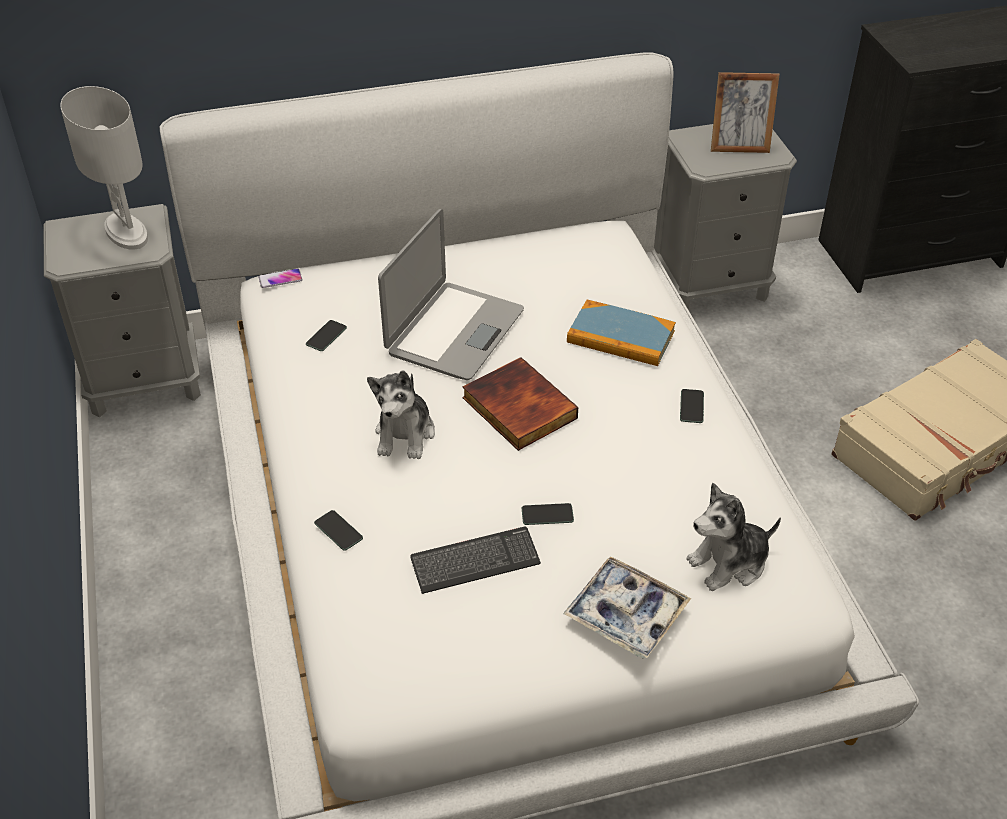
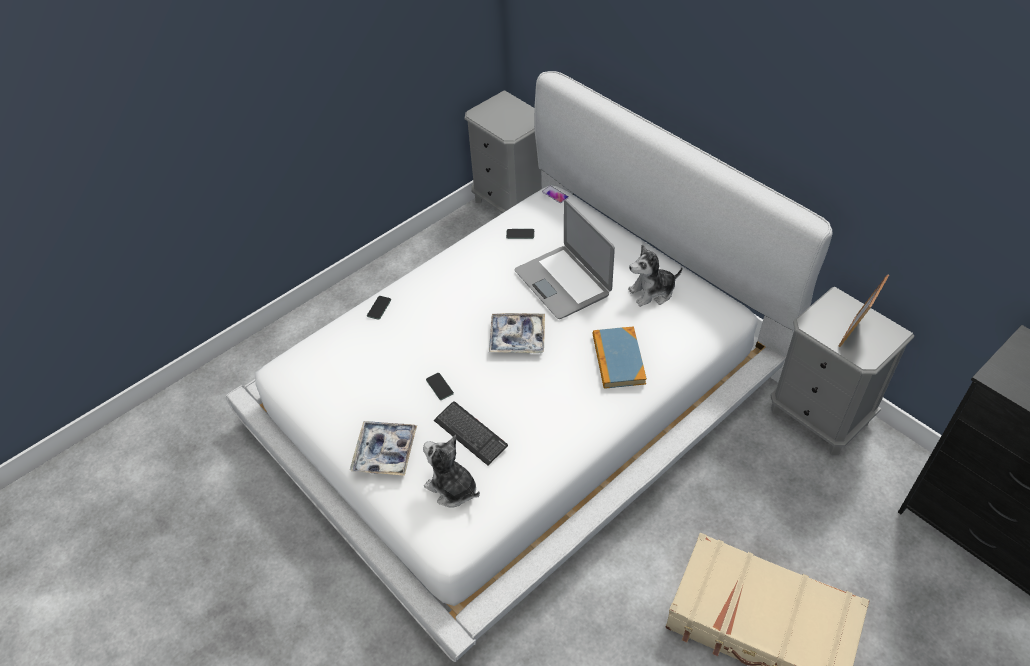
camera: 65 degrees right, 5 degrees up
white table lamp [60,86,148,250] -> none
plush toy [367,370,435,459] -> plush toy moved to [628,245,683,307]
laptop [378,209,524,380] -> laptop turned 60 degrees clockwise [515,200,615,319]
keyboard [410,527,541,594] -> keyboard moved to [434,401,508,466]
book [462,357,578,451] -> tray [489,313,545,353]
phone [680,389,704,423] -> none
picture frame [711,72,780,153] -> picture frame turned 60 degrees clockwise [838,274,889,347]

